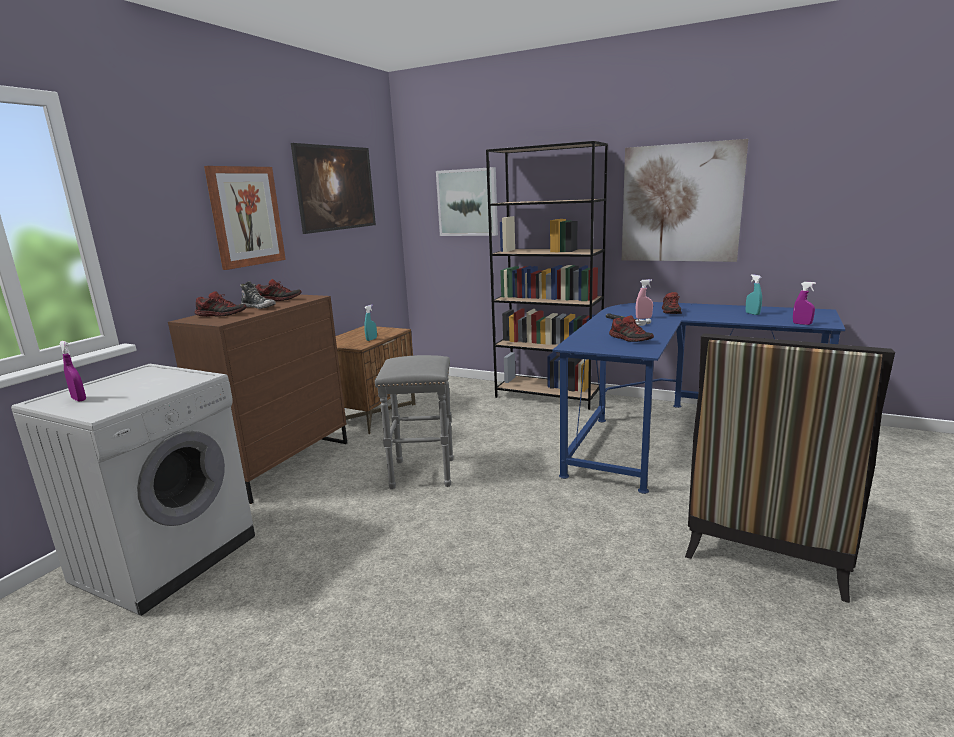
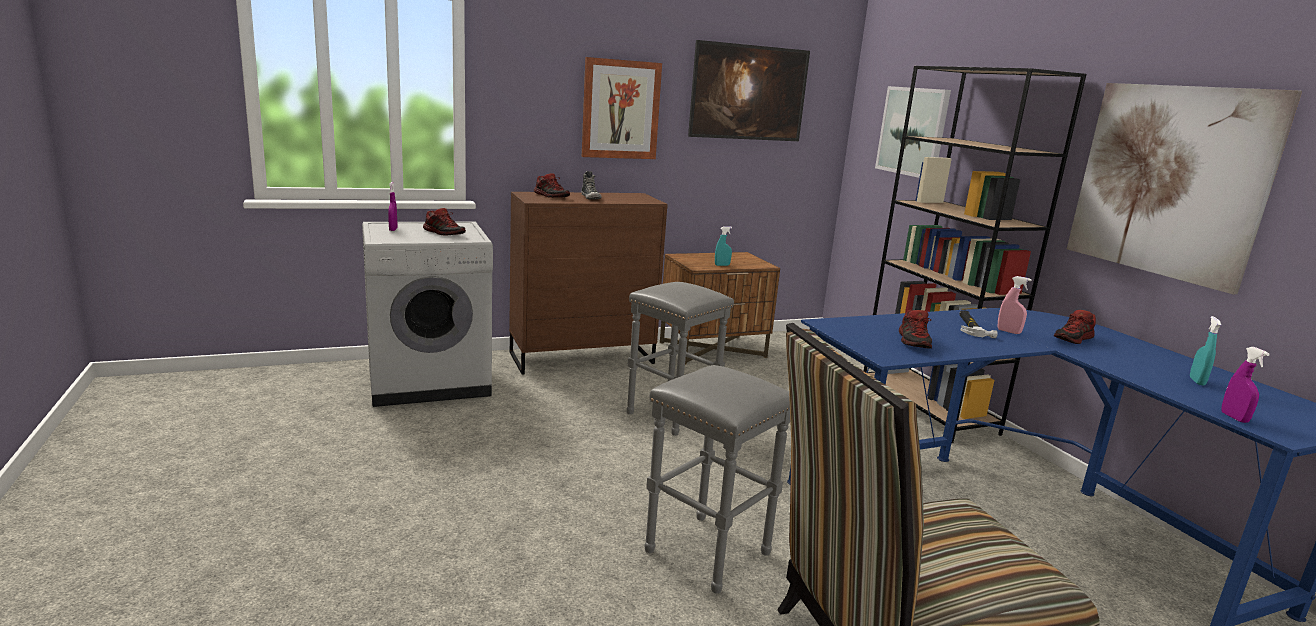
camera: 40 degrees right, 0 degrees up
shoe [256,279,302,301] -> shoe moved to [423,208,466,236]
none -> grey stool [645,365,790,594]

